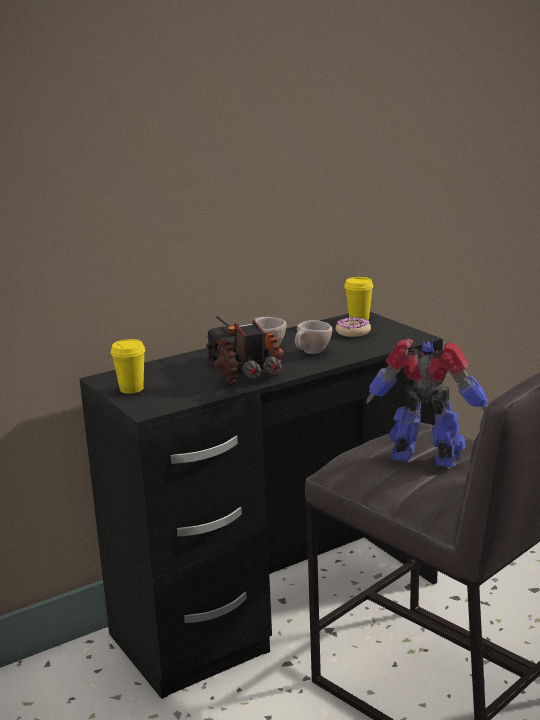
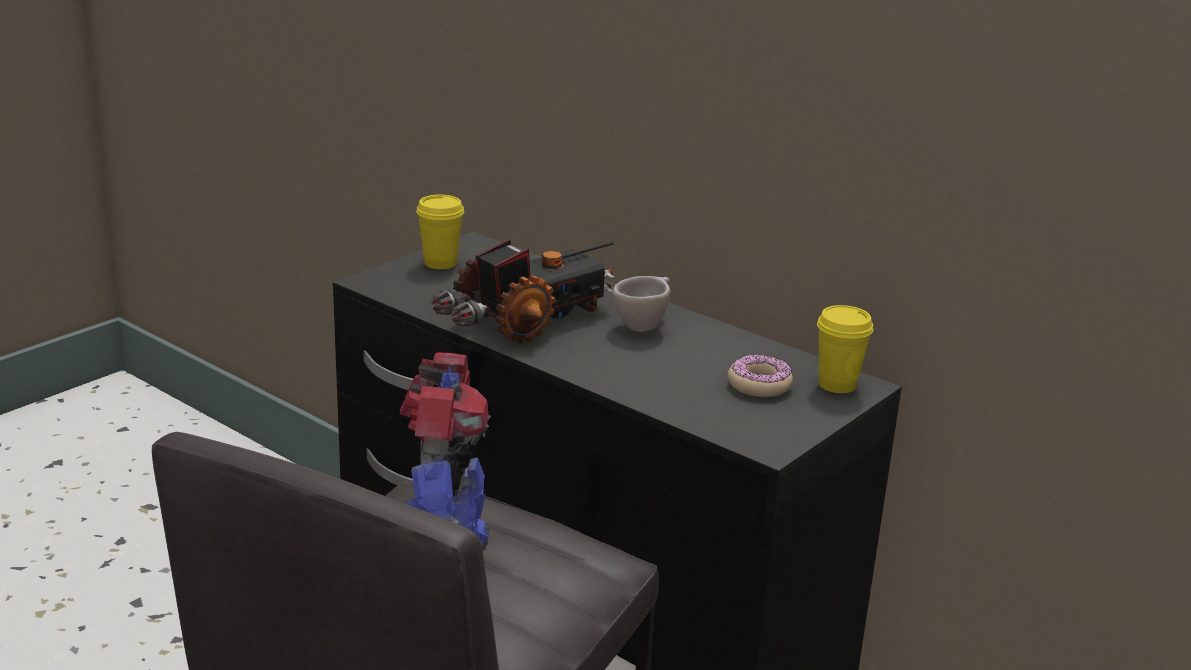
camera: 70 degrees right, 5 degrees up
beige cup [295,320,332,354] -> none

